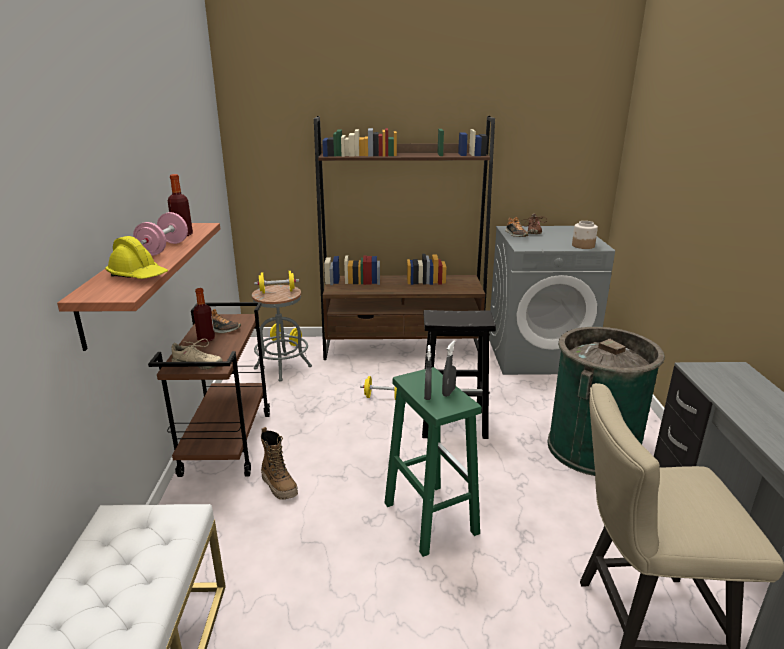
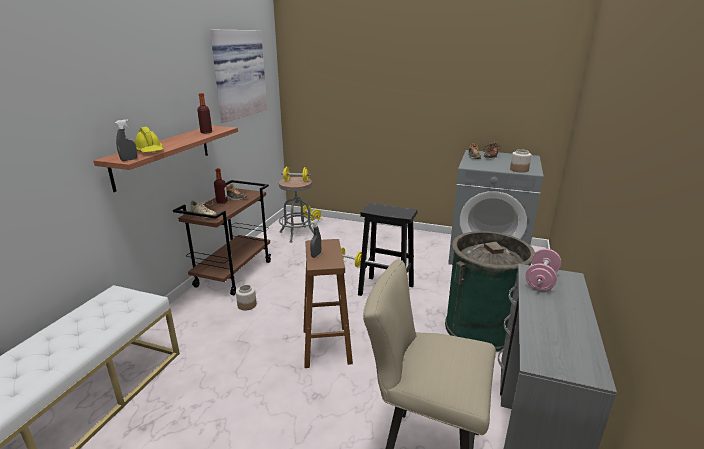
camera: 20 degrees right, 0 degrees up
pink dumbbell [133,212,188,256] -> pink dumbbell moved to [525,249,561,291]
boot [261,427,298,500] -> jar [236,285,257,311]
brown bookcase [314,116,495,360] -> none
green stool [384,367,482,557] -> brown stool [303,239,353,368]
grey spray bottle [442,340,456,397] -> grey spray bottle moved to [115,119,137,161]
none -> picture [210,30,267,123]

